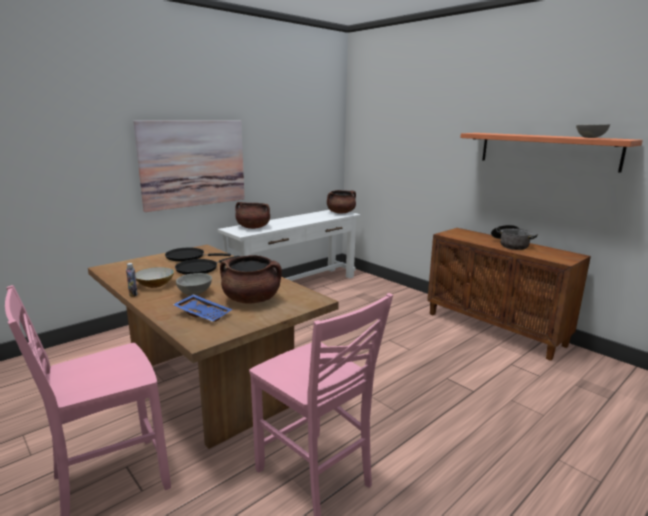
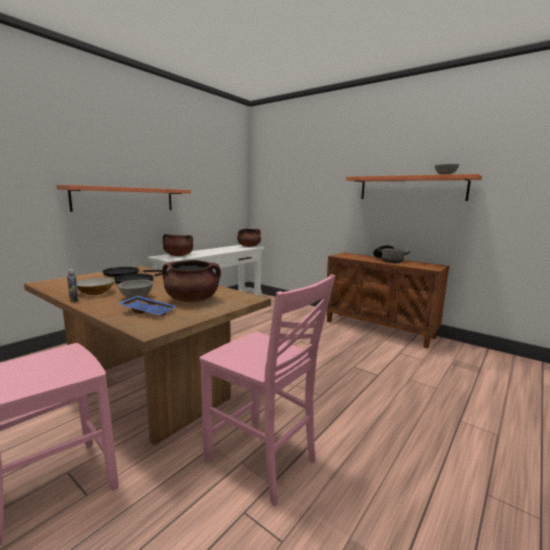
camera: 10 degrees left, 5 degrees down
picture [133,121,245,212] -> shelf [57,185,191,212]

